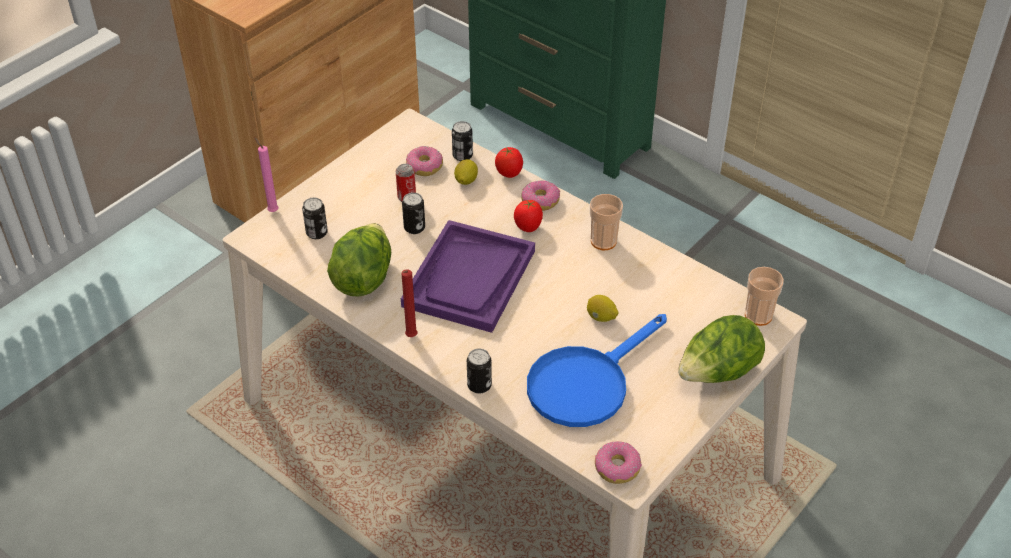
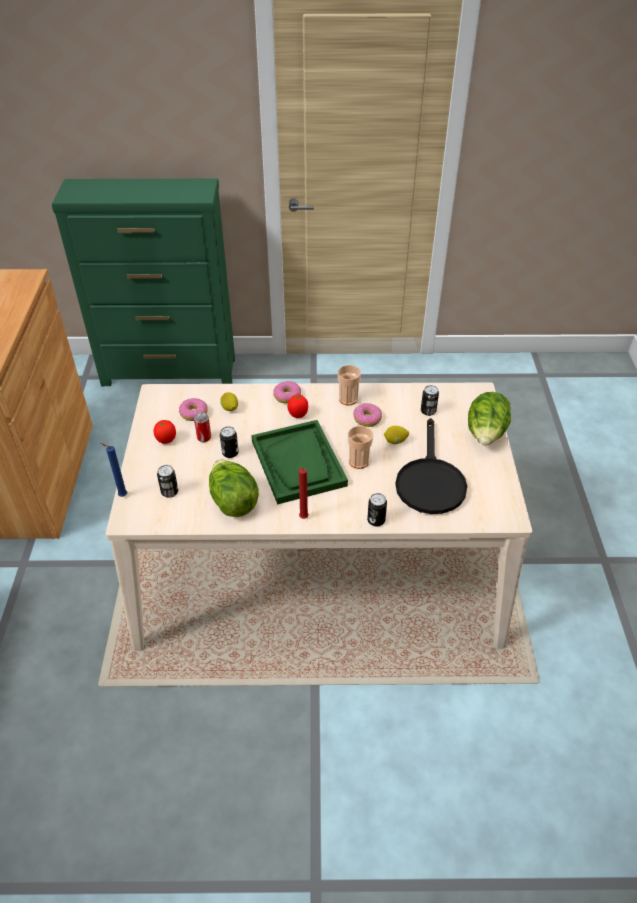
camera: 40 degrees left, 0 degrees up
pink candle [254,137,279,212] -> blue candle [100,443,127,497]
purple tray [401,220,535,333] -> green tray [251,420,348,505]
can [452,121,473,161] -> can moved to [421,385,439,416]
tomato [495,147,523,178] -> tomato moved to [154,420,176,444]
blue frying pan [527,314,667,427] -> black frying pan [395,418,467,514]
donut [595,441,642,484] -> donut moved to [353,403,382,427]
cup [745,267,784,326] -> cup moved to [348,426,373,469]

